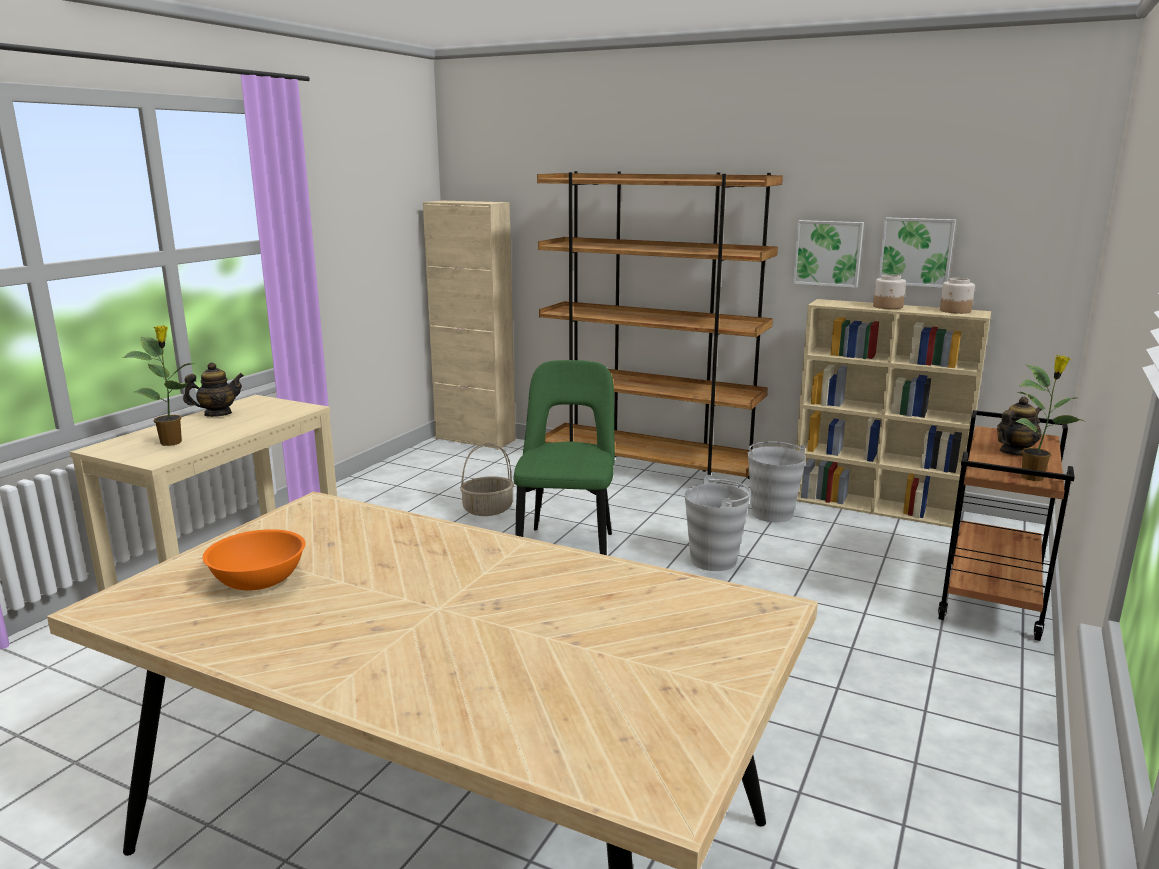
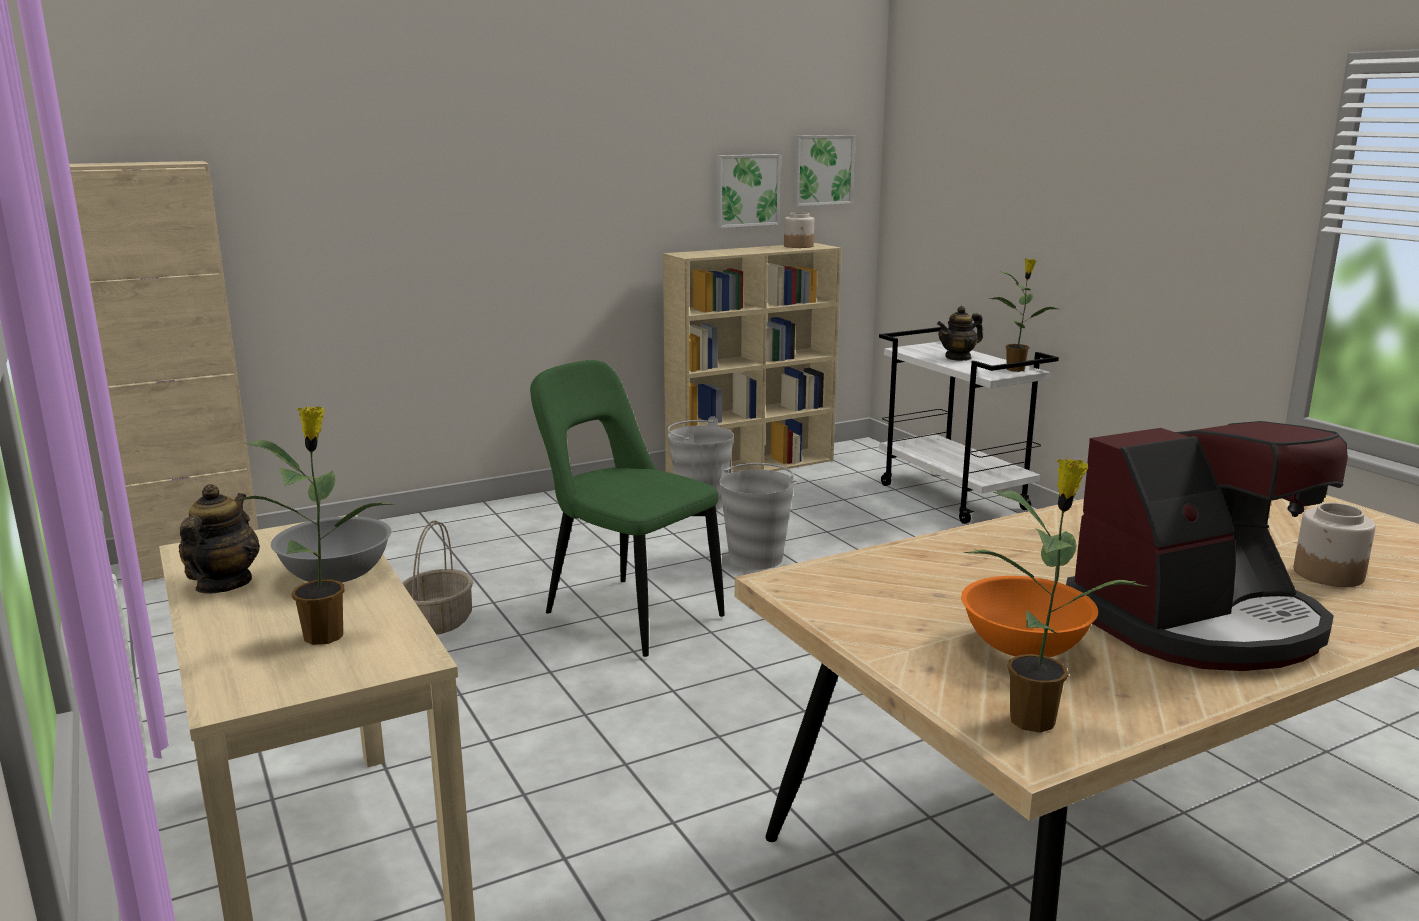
camera: 55 degrees left, 0 degrees up
brown bookcase [537,171,783,479] -> none
picture [793,220,864,288] -> picture moved to [793,135,855,206]
jar [873,274,906,309] -> jar moved to [1294,503,1376,587]
brown cart [938,410,1075,641] -> white cart [879,327,1059,524]
teapot [997,397,1042,455] -> teapot turned 120 degrees counterclockwise [937,306,983,361]
none -> grey bowl [271,516,391,583]
none -> potted plant [964,458,1146,733]
none -> coffee machine [1066,421,1348,671]

